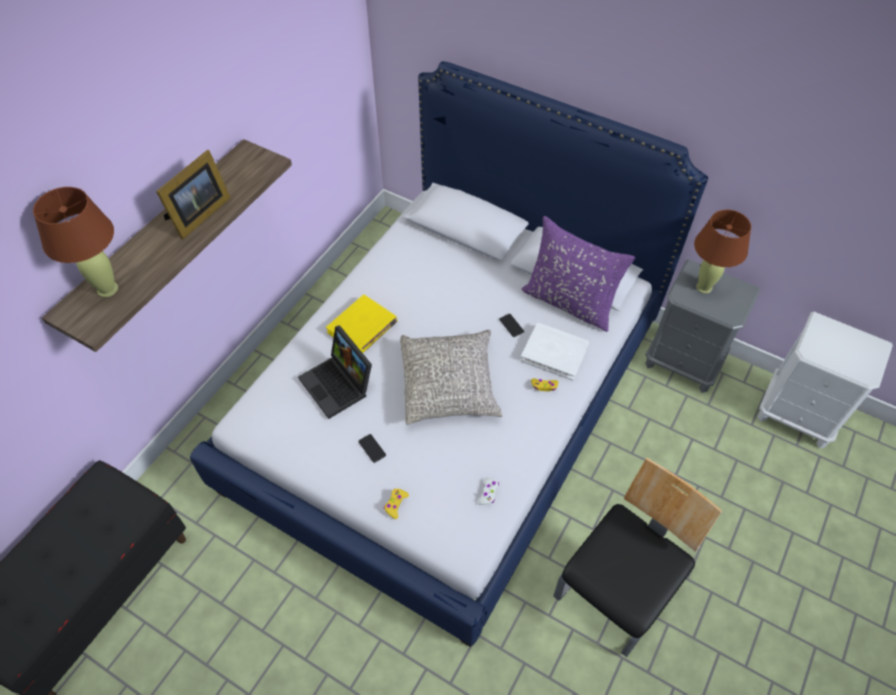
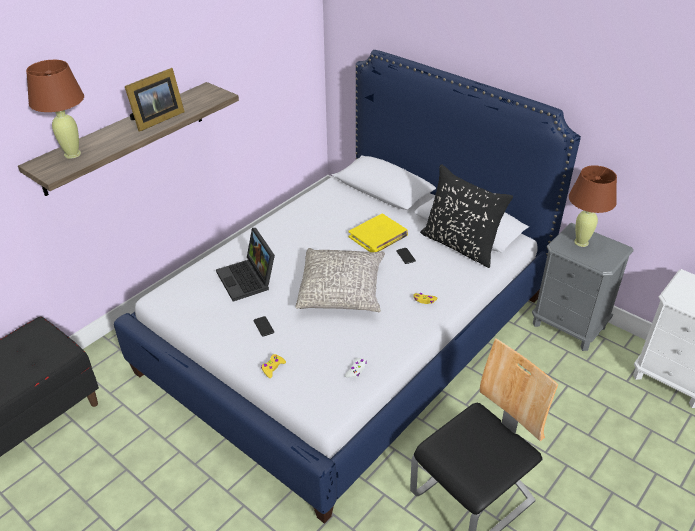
camera: 10 degrees right, 15 degrees down
yellow book [326,294,398,353] -> yellow book moved to [348,214,408,252]
white book [520,323,589,381] -> none
purple pillow [522,216,635,332] -> black pillow [420,164,513,268]

